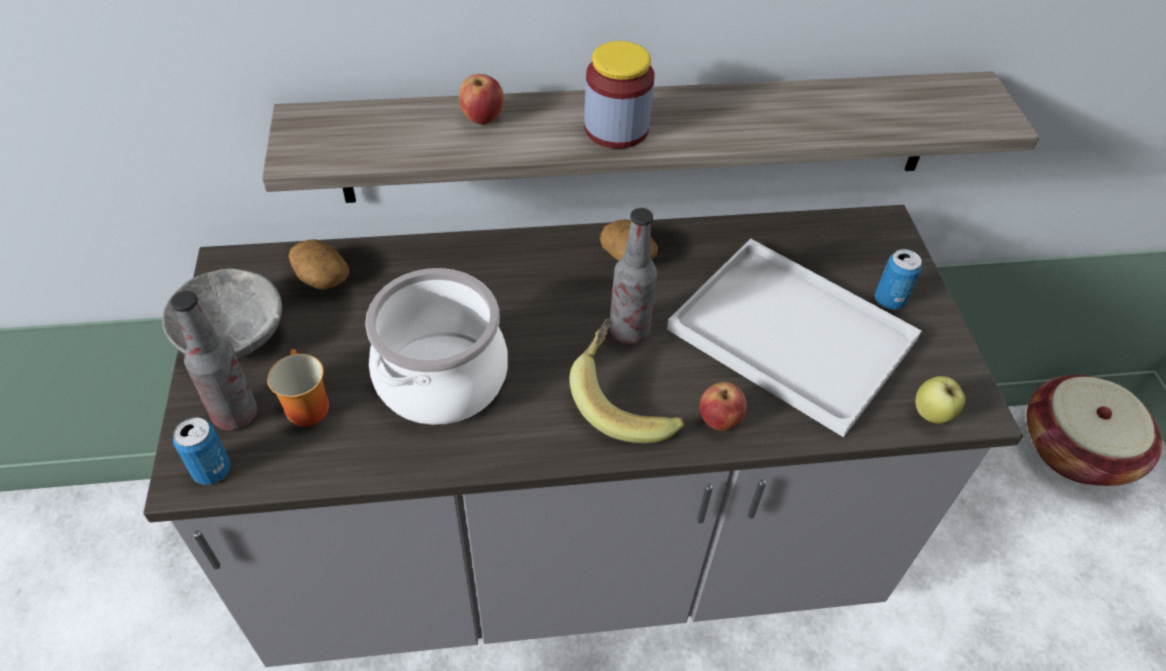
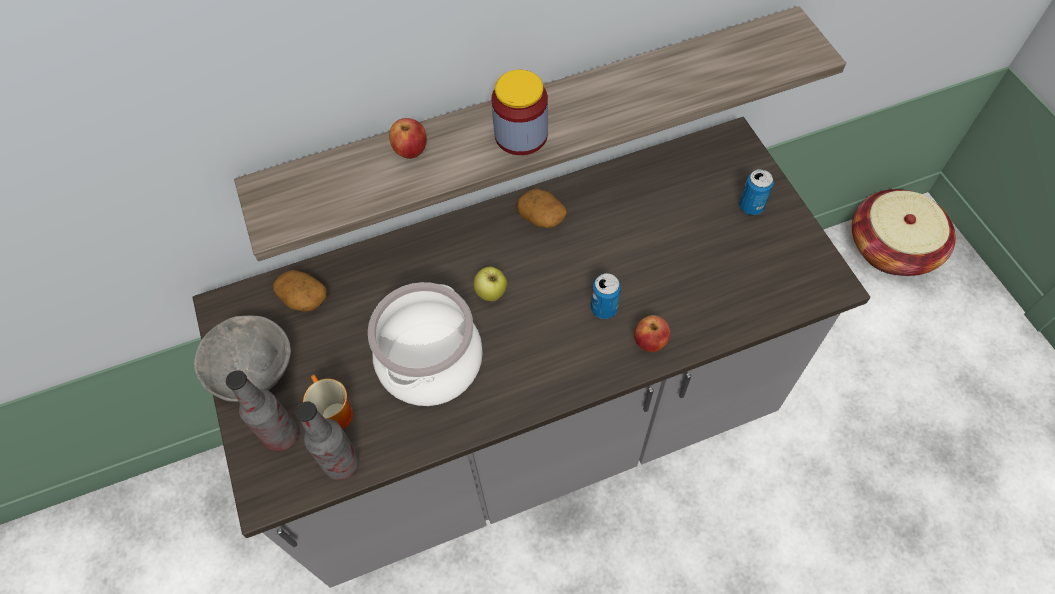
camera: 10 degrees left, 10 degrees up
can [173,417,231,485] -> can moved to [591,273,621,319]
banana [569,318,684,443] -> none
bottle [609,208,657,344] -> bottle moved to [296,401,359,480]
white tray [667,238,922,437] -> none
apple [916,376,966,424] -> apple moved to [473,267,507,301]

